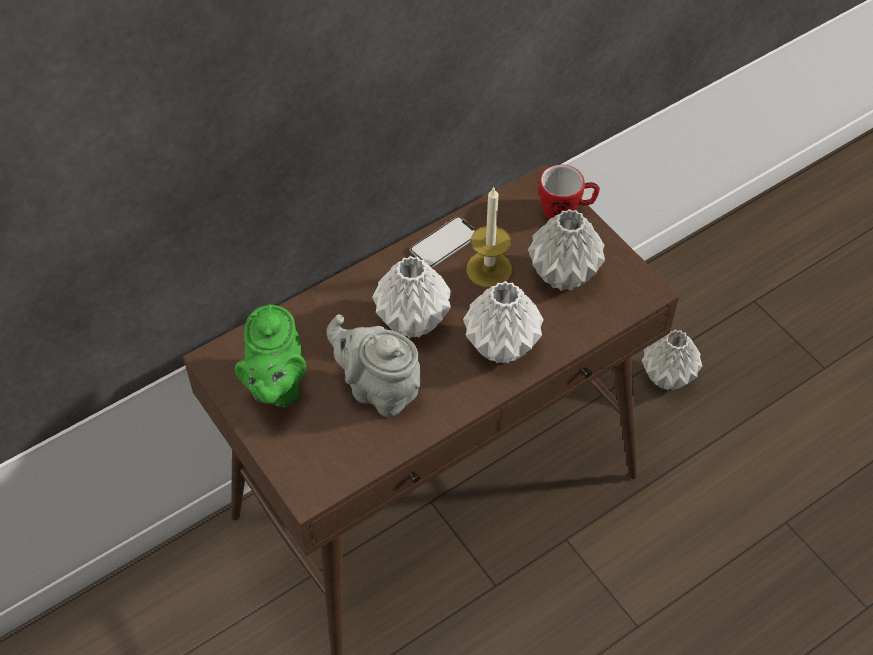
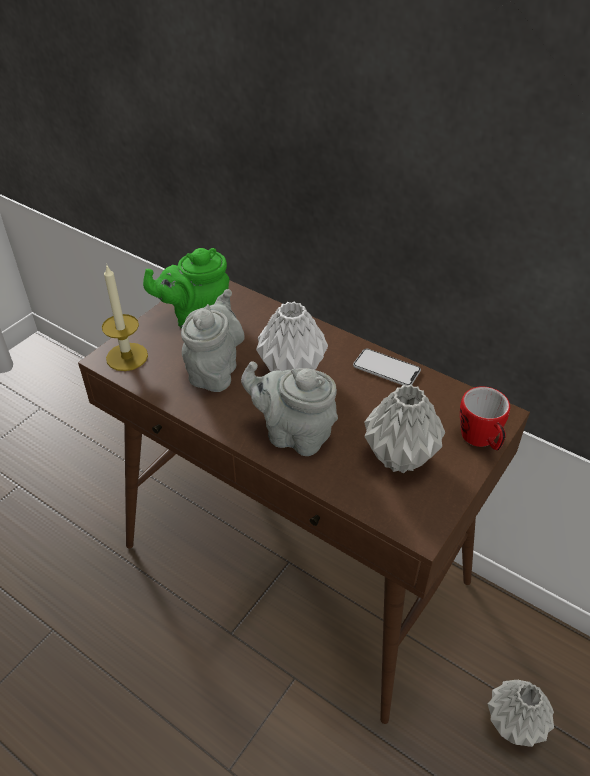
camera: 70 degrees right, 10 degrees down
white vase [463,281,544,363] -> grey teapot [241,361,338,456]
candle [466,186,512,288] -> candle moved to [102,266,148,371]

